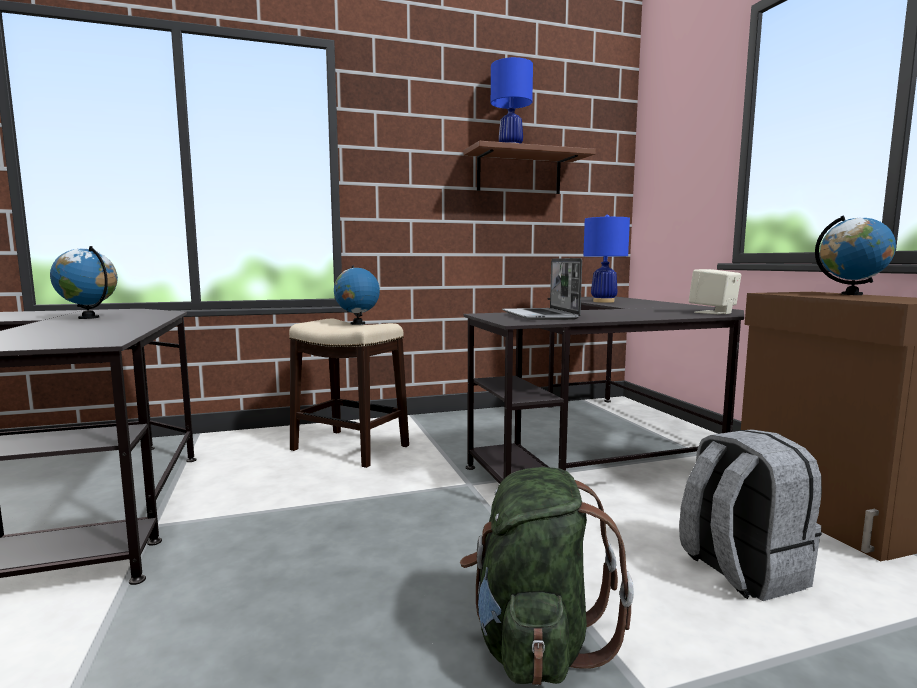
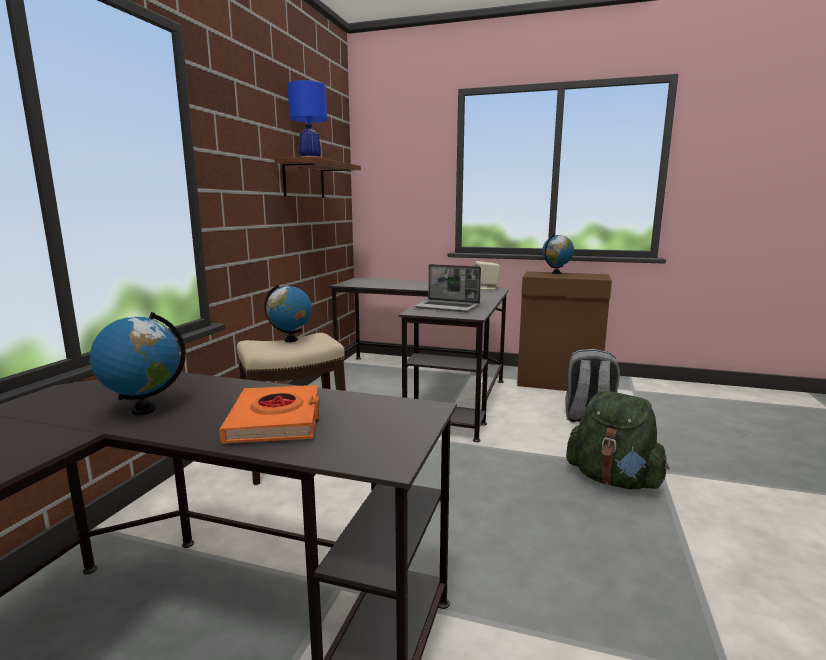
camera: 55 degrees left, 5 degrees up
blue table lamp [583,215,630,303] -> none
none -> orange book [219,385,319,443]

